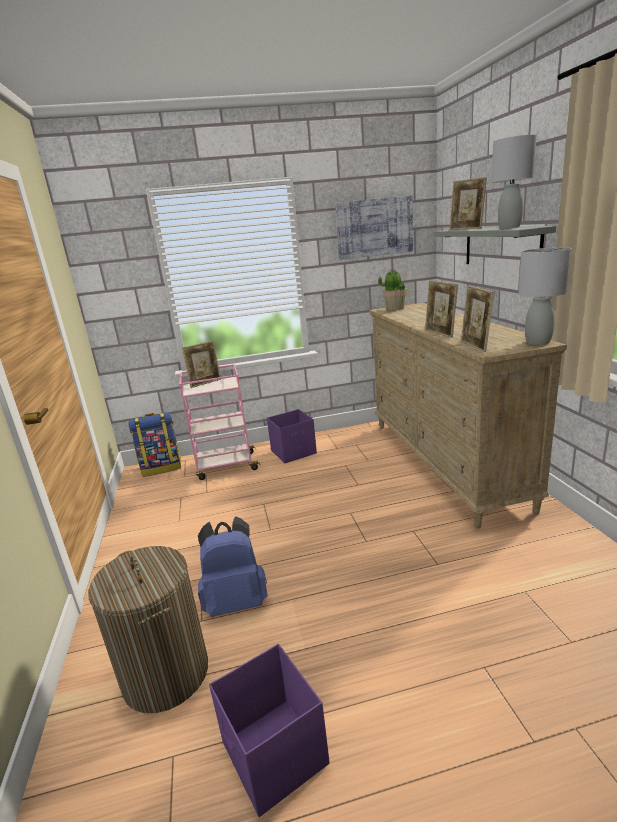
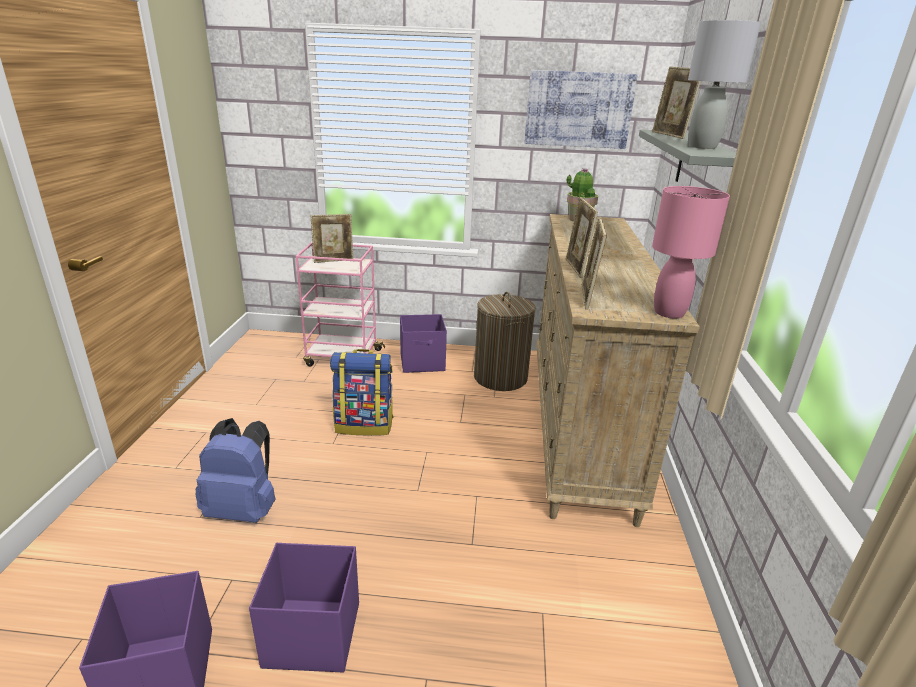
camera: 15 degrees right, 5 degrees up
laundry basket [88,546,208,713] -> laundry basket moved to [474,292,536,391]
backpack [128,412,181,477] -> backpack moved to [330,349,394,436]
grey table lamp [518,247,572,345] -> pink table lamp [652,186,730,318]
none -> purple storage box [249,543,359,672]

